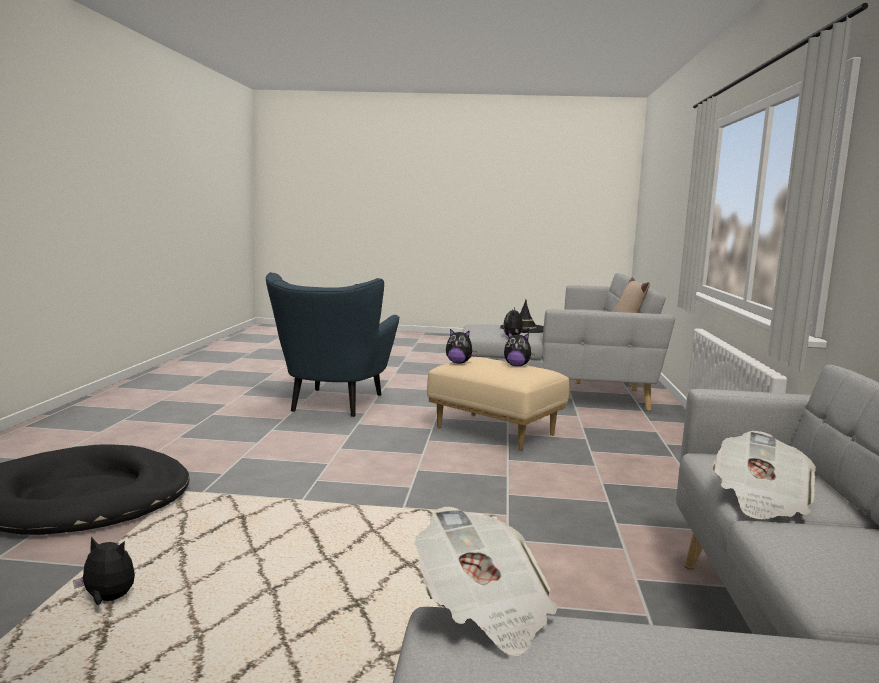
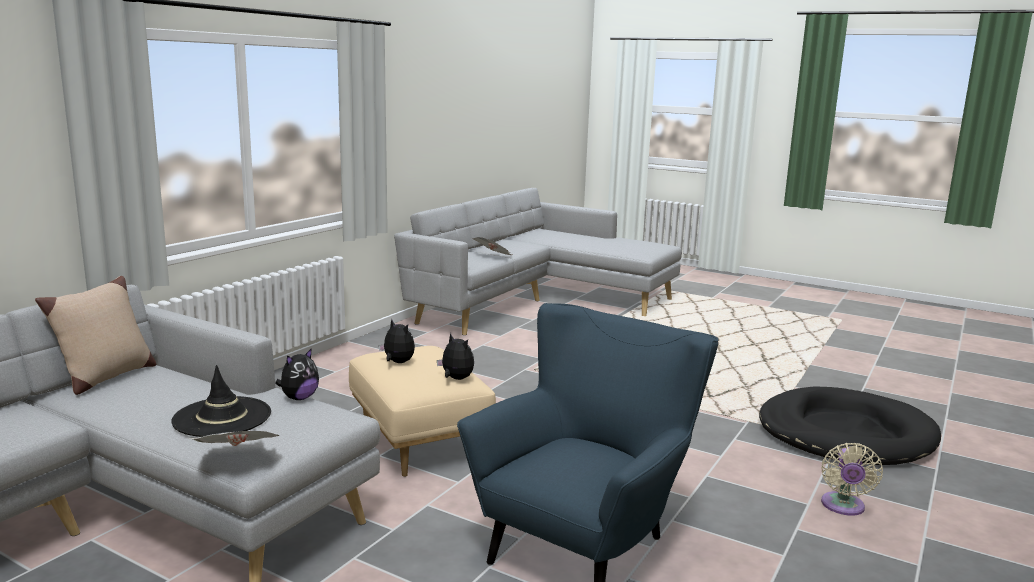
camera: 155 degrees left, 5 degrees up
plush toy [73,536,135,605] -> none
newspaper [414,506,558,656] -> newspaper moved to [189,431,280,446]
none -> beige fan [821,443,883,516]

